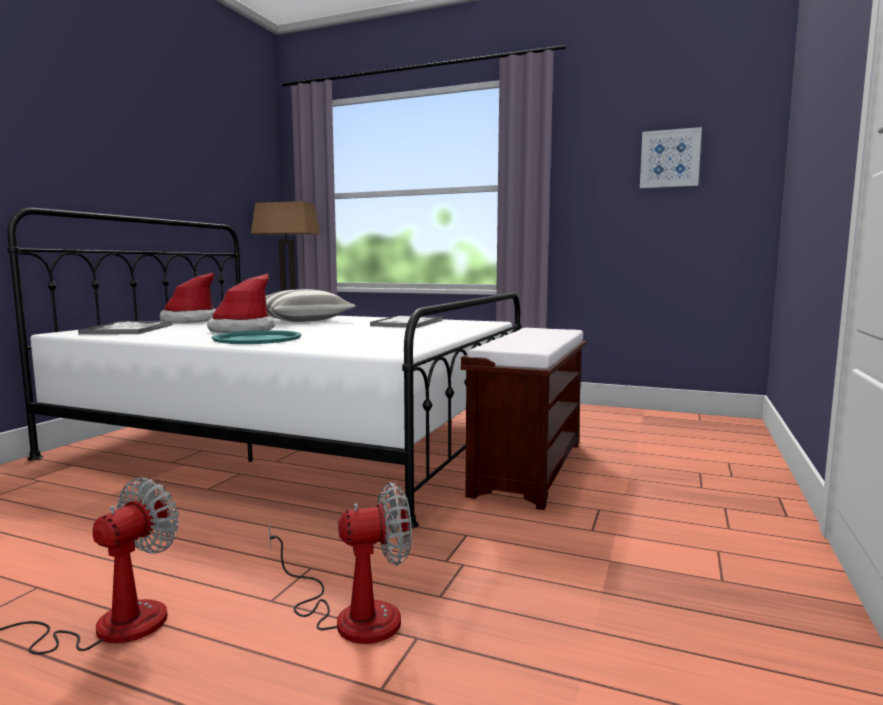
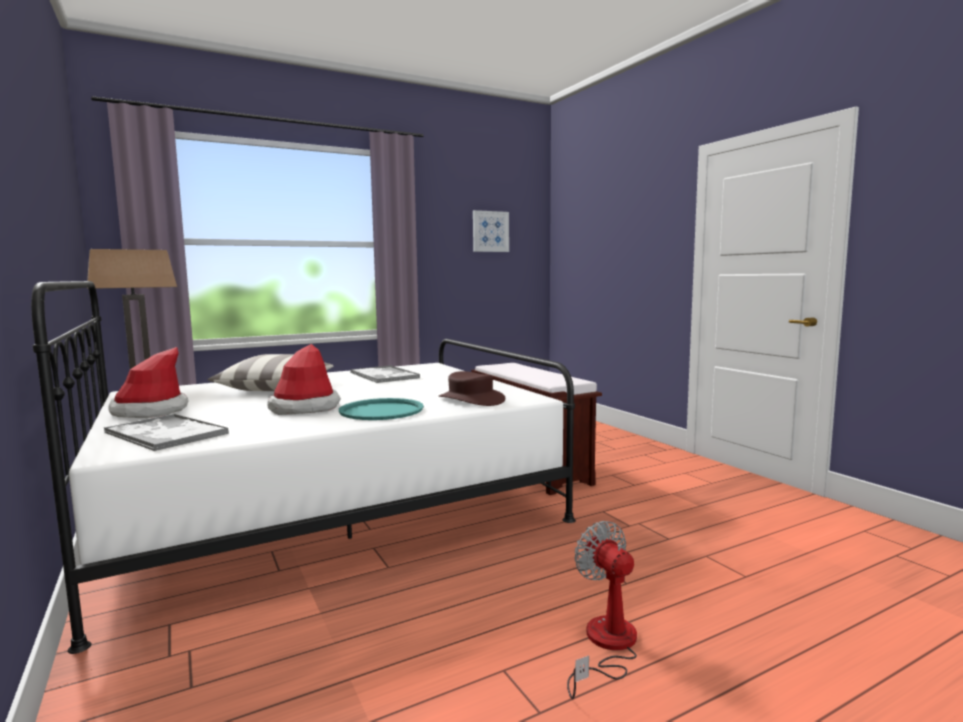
camera: 50 degrees left, 0 degrees up
fan [269,482,412,644] -> none
none -> brown hat [439,371,505,406]

